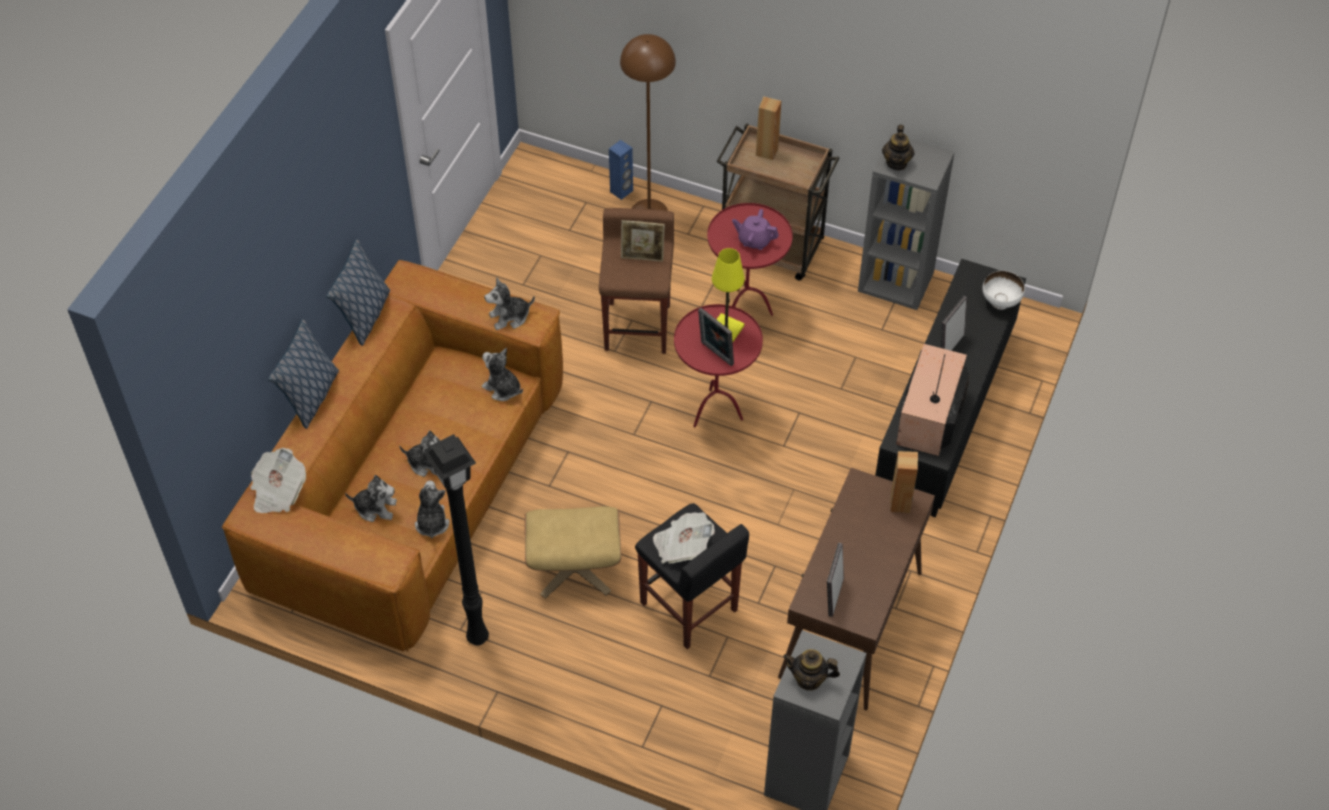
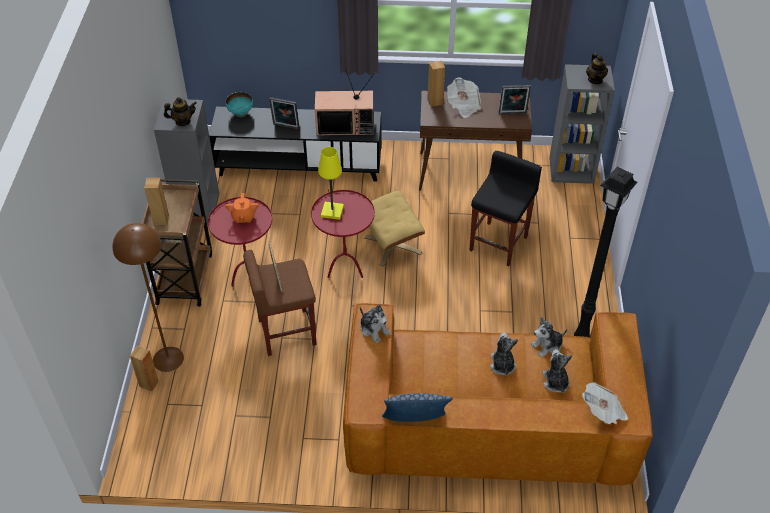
camera: 110 degrees left, 5 degrees down
pillow [268,319,339,429] -> none
plush toy [482,348,523,401] -> none
beige ottoman [525,506,621,599] -> beige ottoman moved to [364,191,425,267]
blue speaker [609,140,633,200] -> brown speaker [130,346,159,392]
newspaper [653,512,715,563] -> newspaper moved to [447,78,481,118]
picture frame [698,308,734,366] -> none
purple teapot [732,209,779,250] -> orange teapot [225,193,259,223]
white bowl [982,271,1025,310] -> turquoise bowl [226,92,253,117]

